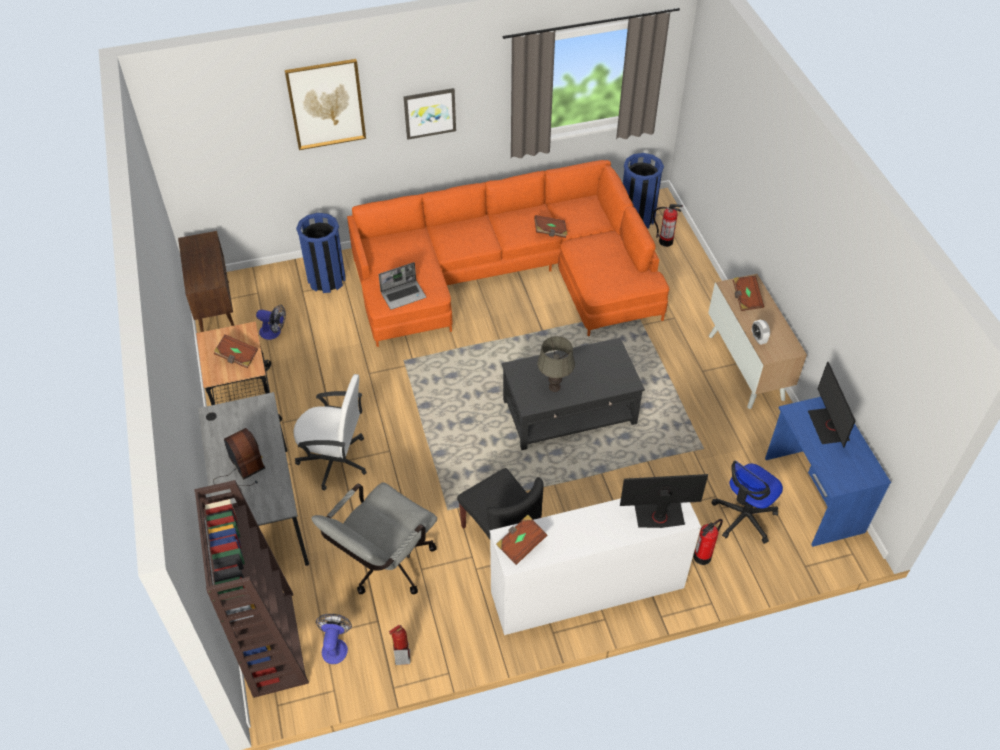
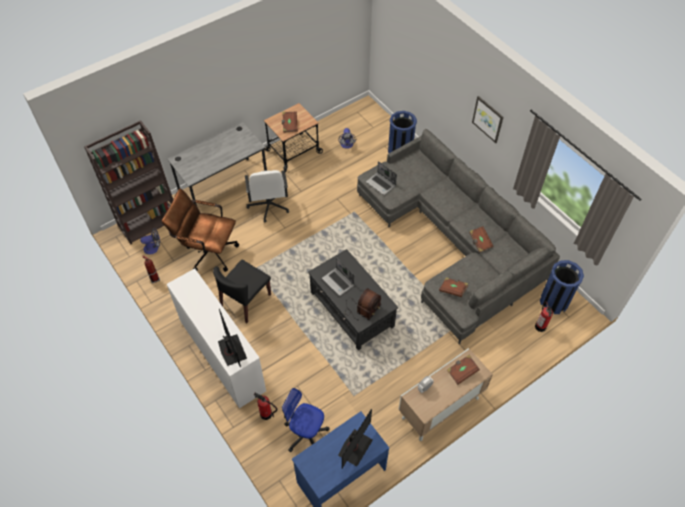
camera: 70 degrees right, 5 degrees up
brown cabinet [178,231,234,332] -> none
radio [213,428,265,489] -> radio moved to [346,288,381,321]
picture [285,59,366,150] -> none
grey office chair [311,482,437,594] -> brown office chair [162,188,239,272]
orange sofa [347,160,669,347] -> grey sofa [357,129,560,344]
brown book [496,515,547,565] -> brown book moved to [439,277,468,297]
grey table lamp [537,336,575,392] -> laptop [322,258,355,296]
monitor [808,361,856,448] -> monitor turned 150 degrees clockwise [338,409,373,468]

